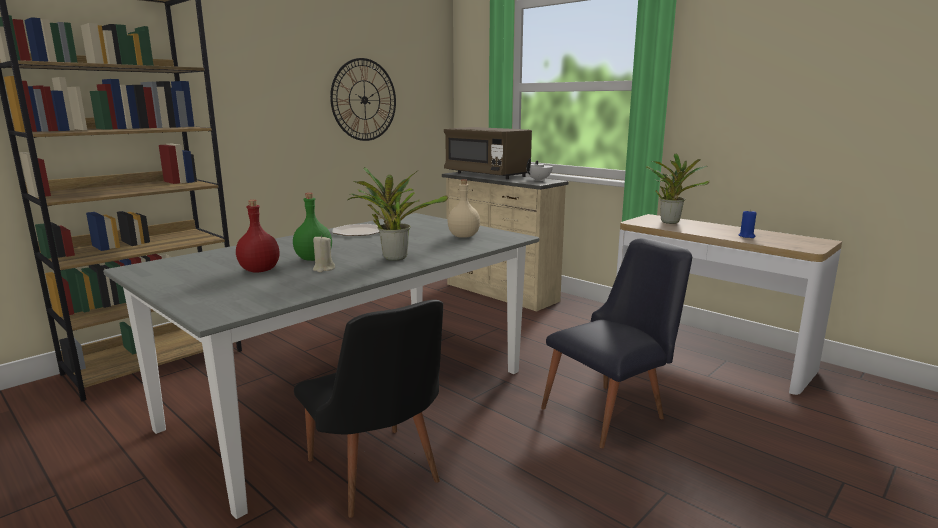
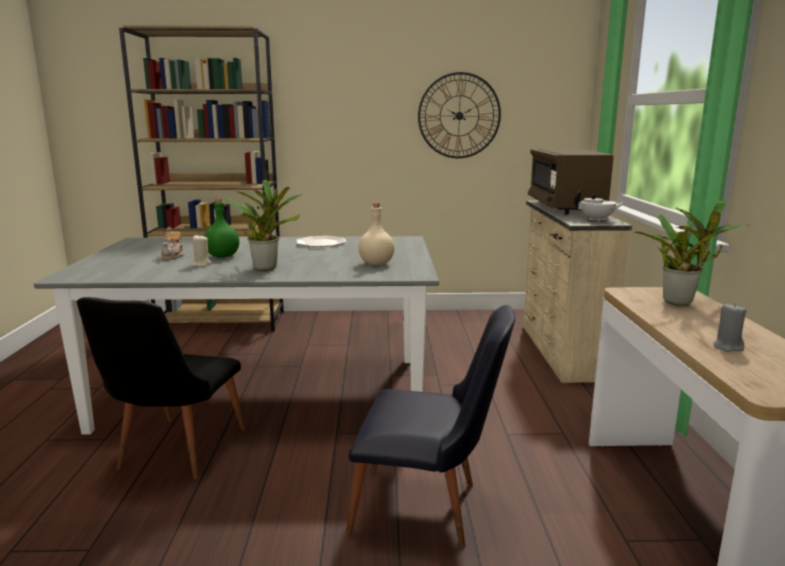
camera: 45 degrees right, 0 degrees up
red bottle [236,200,280,272] -> teapot [161,227,184,260]
blue candle [739,209,757,238] -> grey candle [713,303,746,352]

